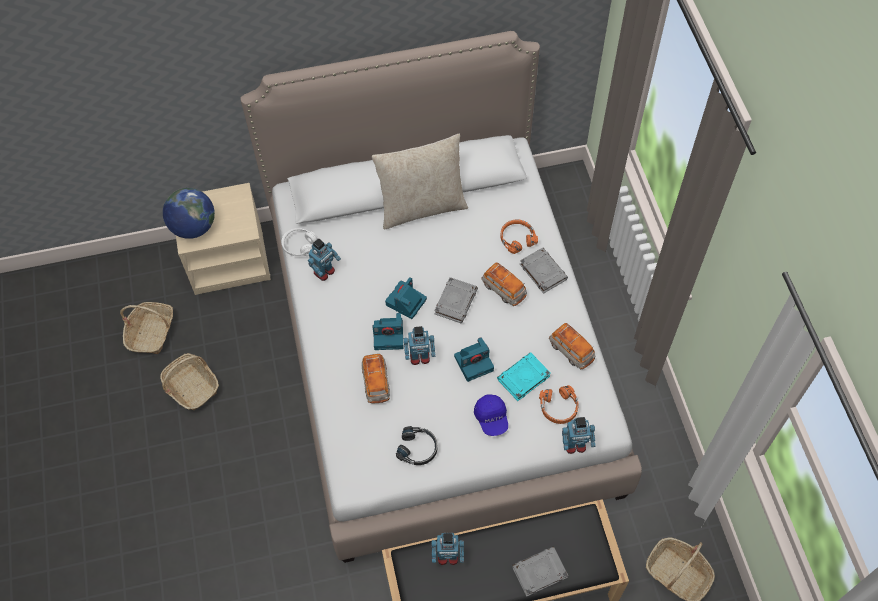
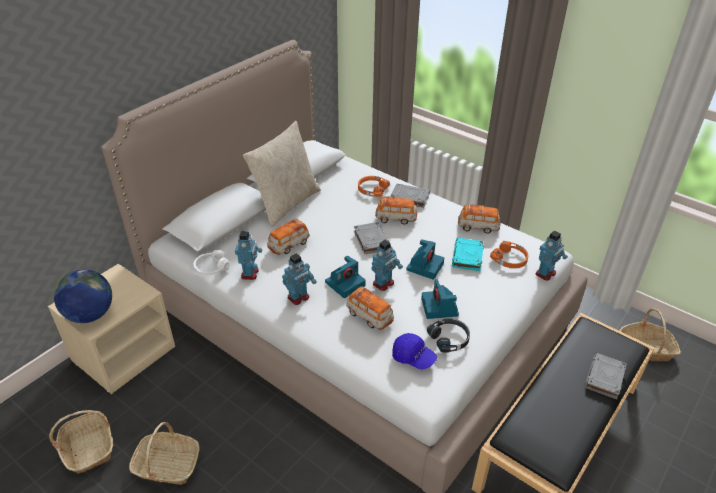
camera: 40 degrees left, 20 degrees down
camera [385,277,427,319] -> camera moved to [421,279,459,319]
toy robot [432,533,464,565] -> toy robot moved to [282,253,317,305]
blue cap [474,394,508,436] -> blue cap moved to [392,333,437,370]
none -> toy car [267,218,310,255]

